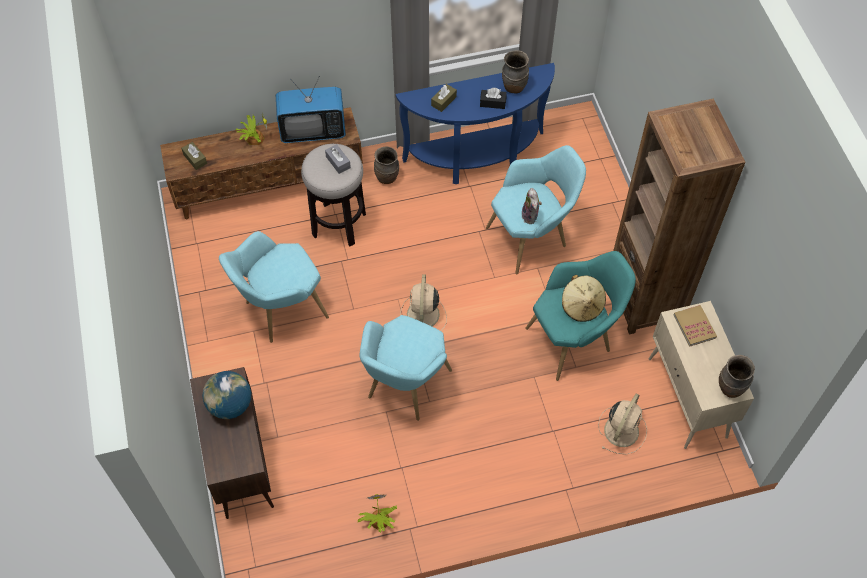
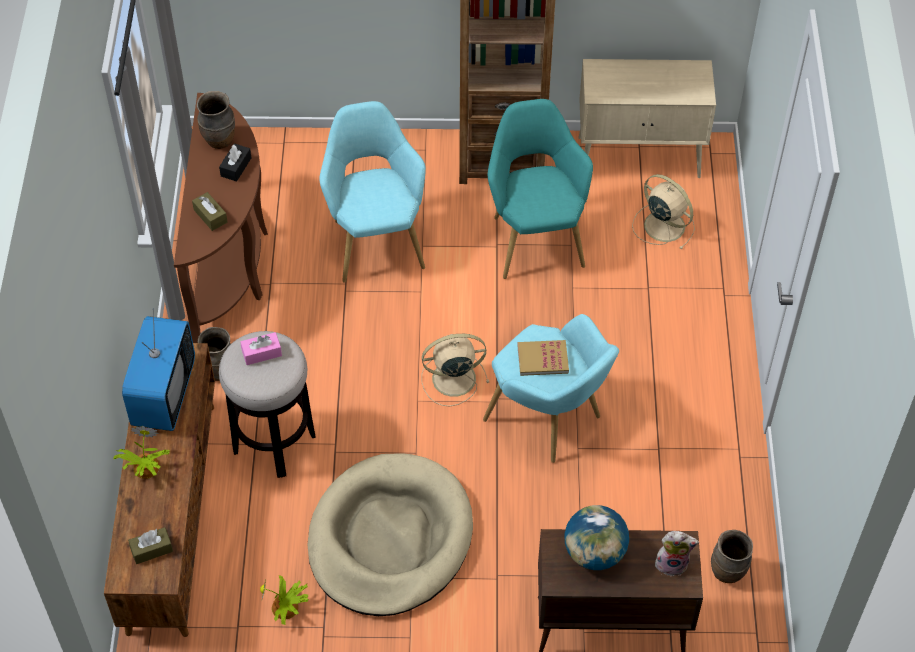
camera: 75 degrees left, 5 degrees down
turquoise armchair [219,231,329,343] -> beige dog bed [308,453,473,616]
grey tissue box [325,144,351,174] -> pink tissue box [240,332,282,365]
potted plant [358,494,397,532] -> potted plant moved to [260,576,309,625]
blue console table [396,63,555,184] -> brown console table [174,93,268,343]
beige fan [400,274,447,331] -> beige fan turned 150 degrees clockwise [422,334,489,406]
plush toy [520,188,542,224] -> plush toy moved to [655,531,699,576]
beige hat [562,275,606,322] -> none
book [674,305,717,347] -> book moved to [517,340,569,376]
brown vase [719,355,755,398] -> brown vase moved to [711,530,753,583]

